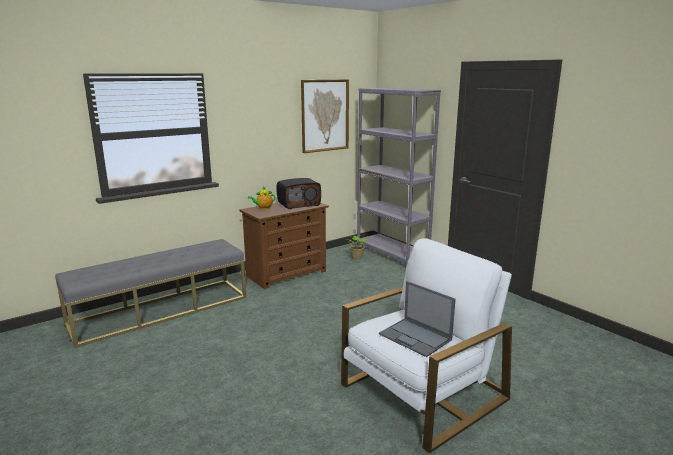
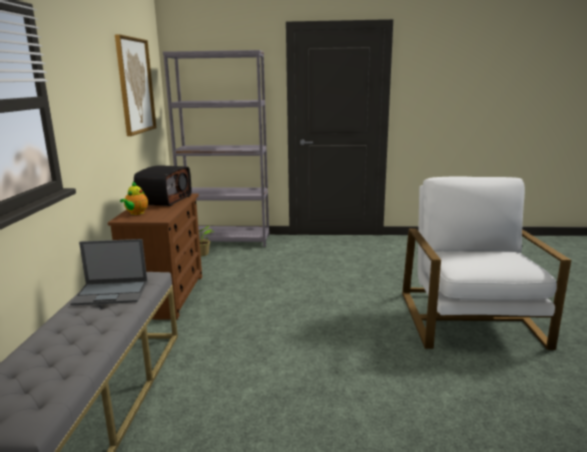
camera: 50 degrees left, 0 degrees up
laptop [379,281,456,357] -> laptop moved to [70,239,148,306]

